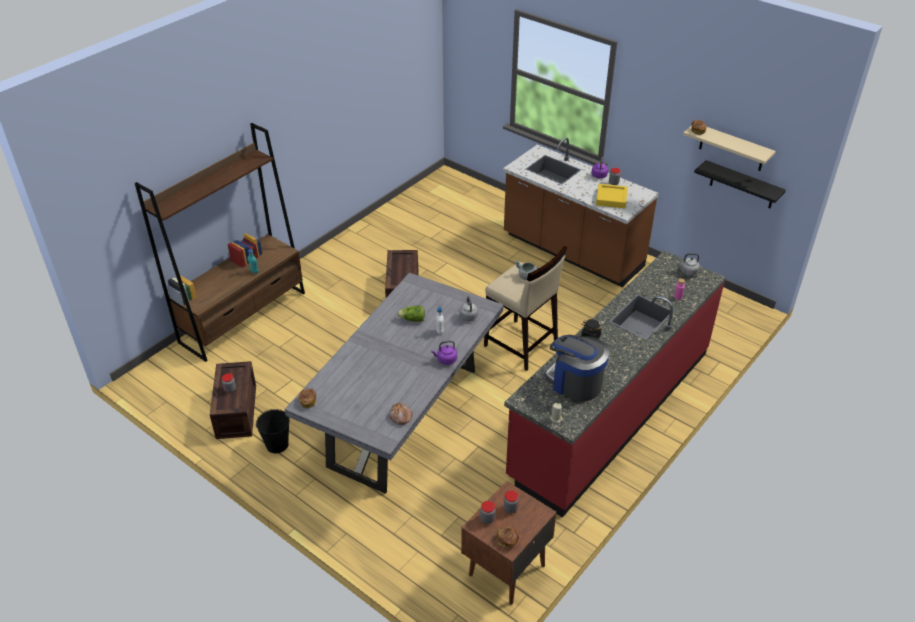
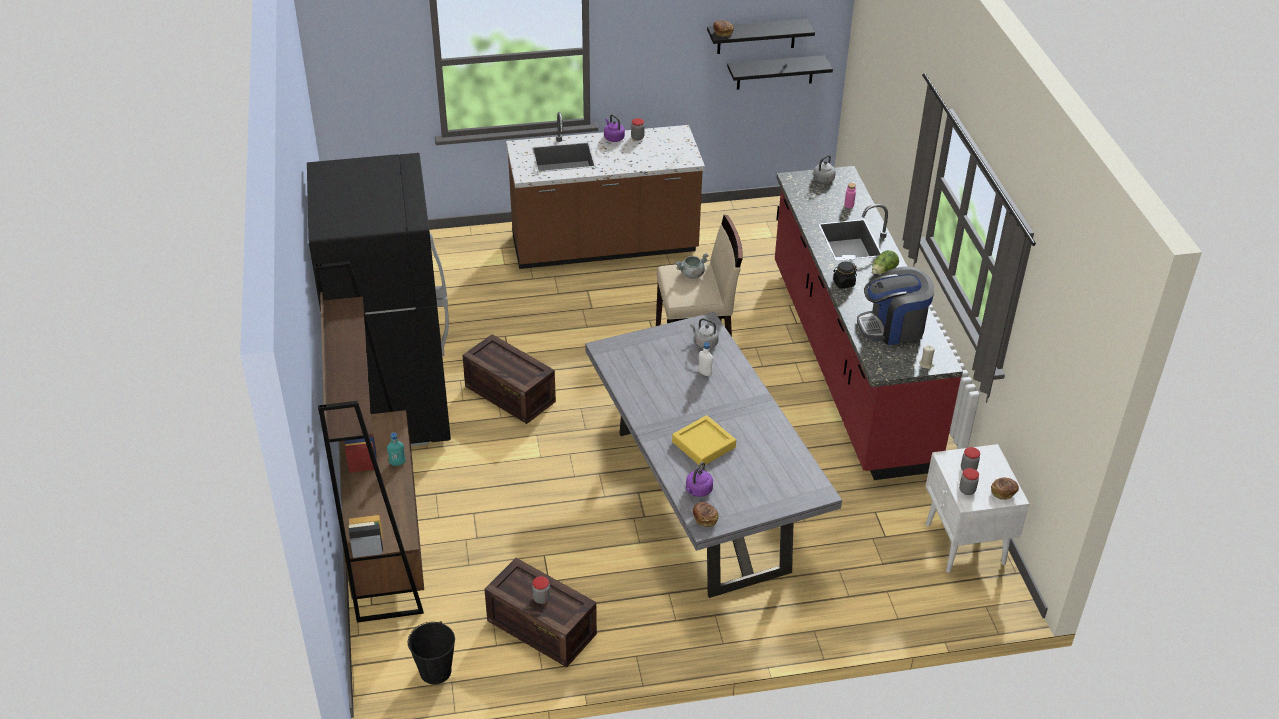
camera: 50 degrees left, 0 degrees up
black bucket [256,409,289,453] -> black bucket moved to [408,621,455,684]
bread [389,403,412,425] -> none
lettuce [397,306,425,322] -> lettuce moved to [872,250,899,274]
purple kettle [431,341,457,365] -> purple kettle moved to [686,462,713,497]
brown nightstand [461,481,556,605] -> white nightstand [926,444,1029,573]
yellow tray [596,184,628,208] -> yellow tray moved to [672,415,736,467]
beige shelf [683,126,776,171] -> black shelf [707,19,815,54]
none -> black fridge [307,153,451,446]

